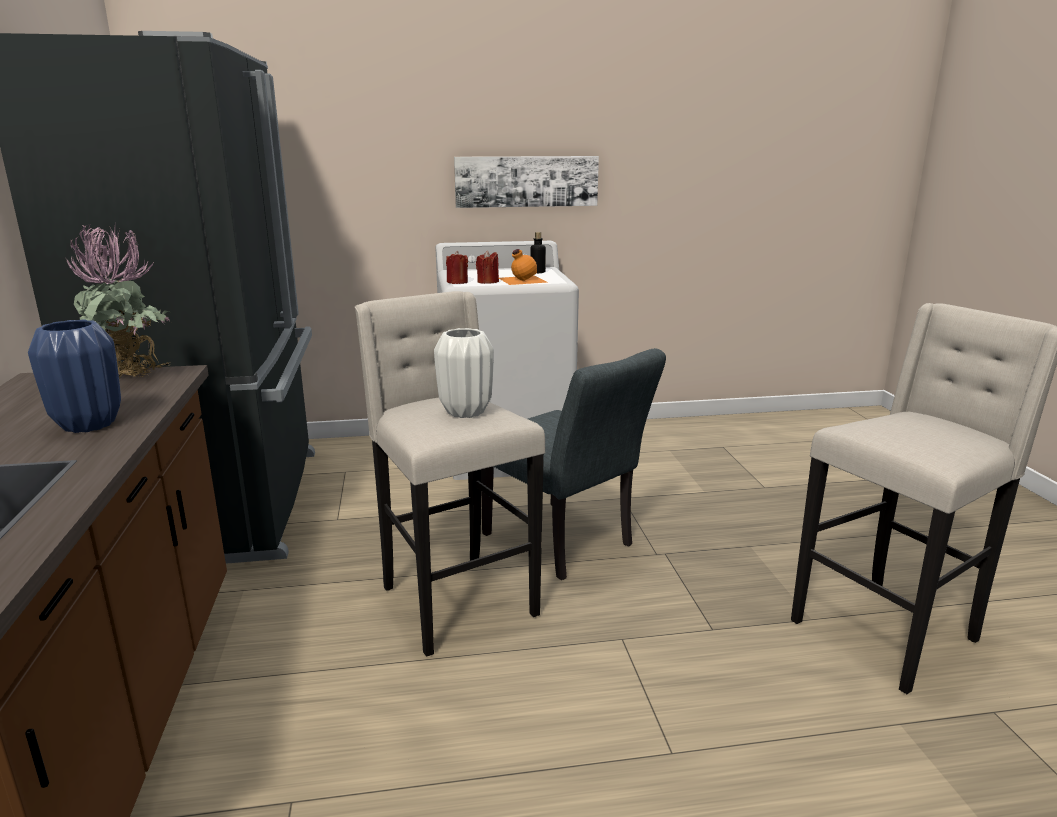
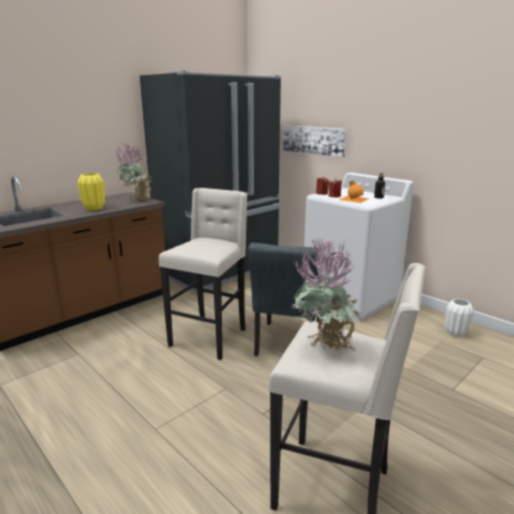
camera: 55 degrees right, 0 degrees up
blue vase [28,319,121,433] -> yellow vase [78,173,105,210]
white vase [434,328,494,418] -> white vase moved to [445,299,474,337]
picture [454,156,599,208] -> picture moved to [283,125,347,157]
none -> potted plant [290,238,363,354]

